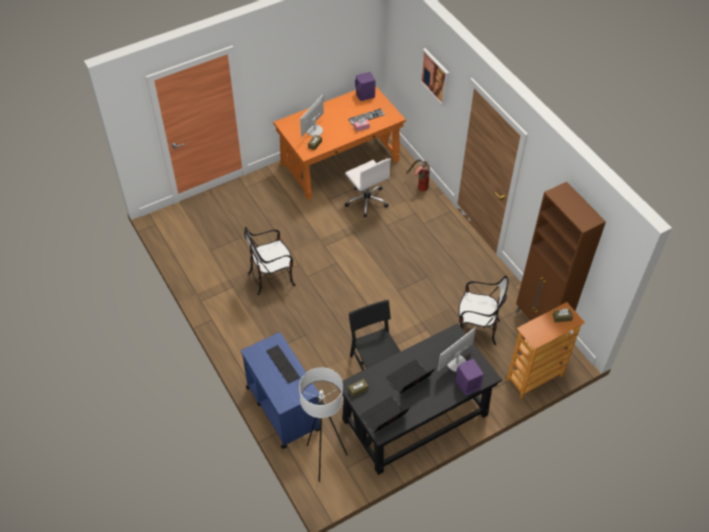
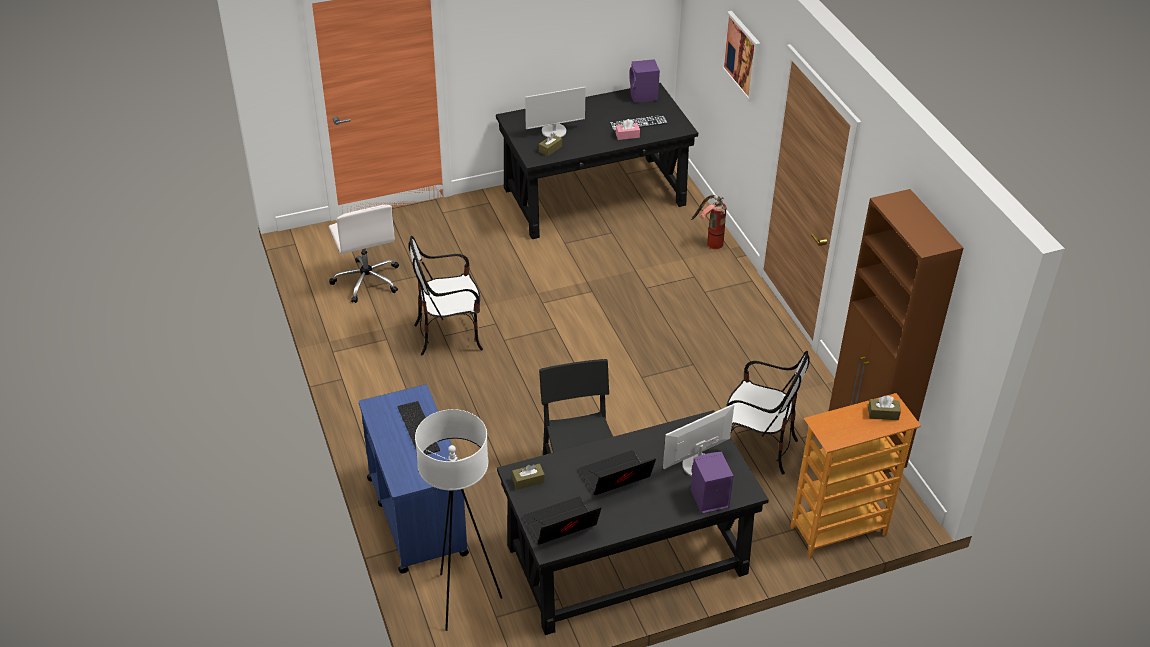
camera: 10 degrees right, 10 degrees down
orange desk [273,85,406,200] -> black desk [496,83,698,239]
monitor [300,95,324,137] -> monitor turned 150 degrees counterclockwise [525,87,586,138]
white office chair [345,158,391,217] -> white office chair moved to [329,205,399,303]

